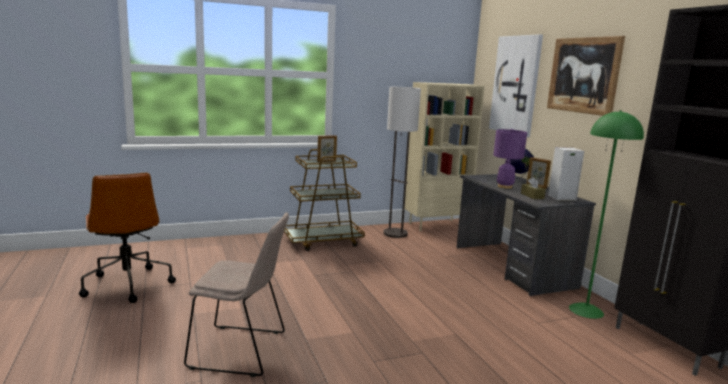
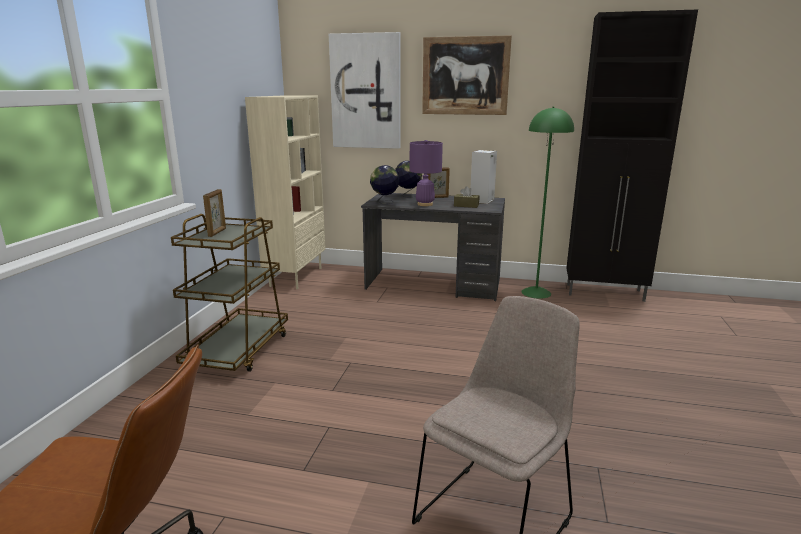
camera: 55 degrees left, 5 degrees up
floor lamp [383,87,421,238] -> none
none -> globe [370,165,399,204]

